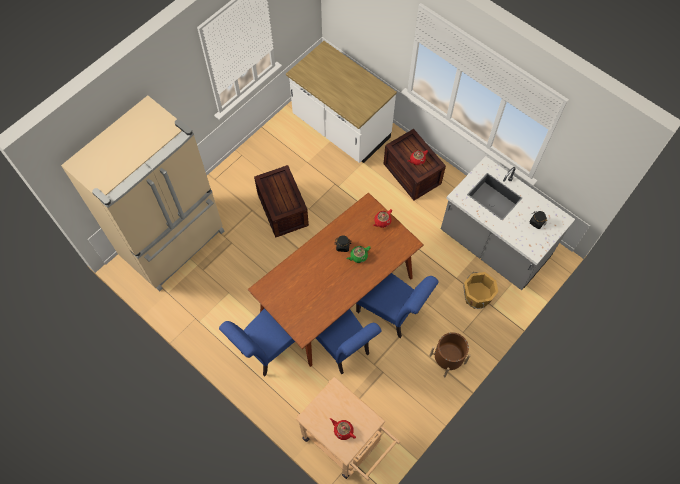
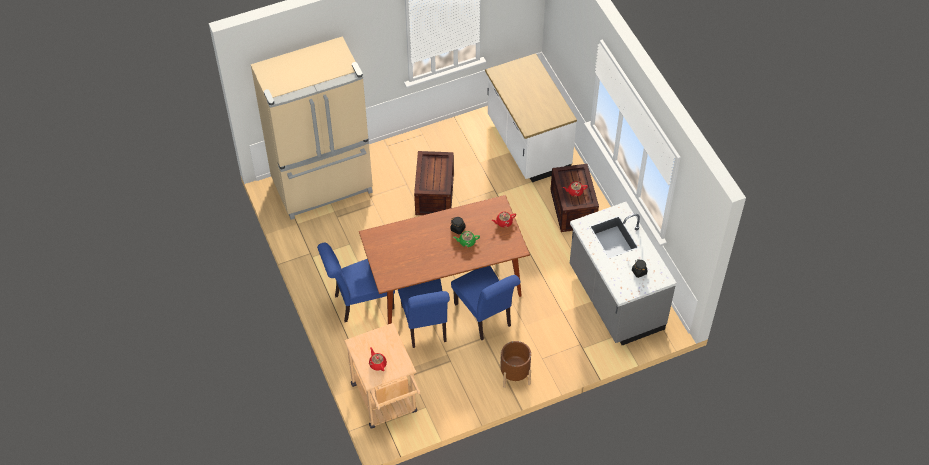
camera: 25 degrees right, 10 degrees down
orange bucket [463,272,498,309] -> none

